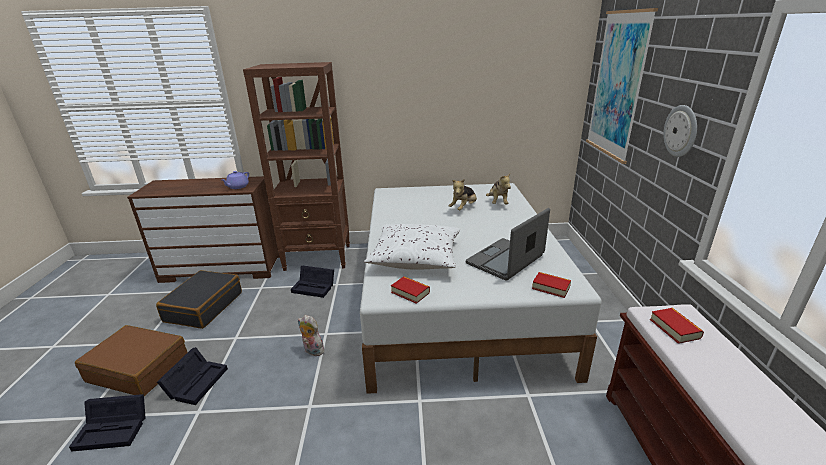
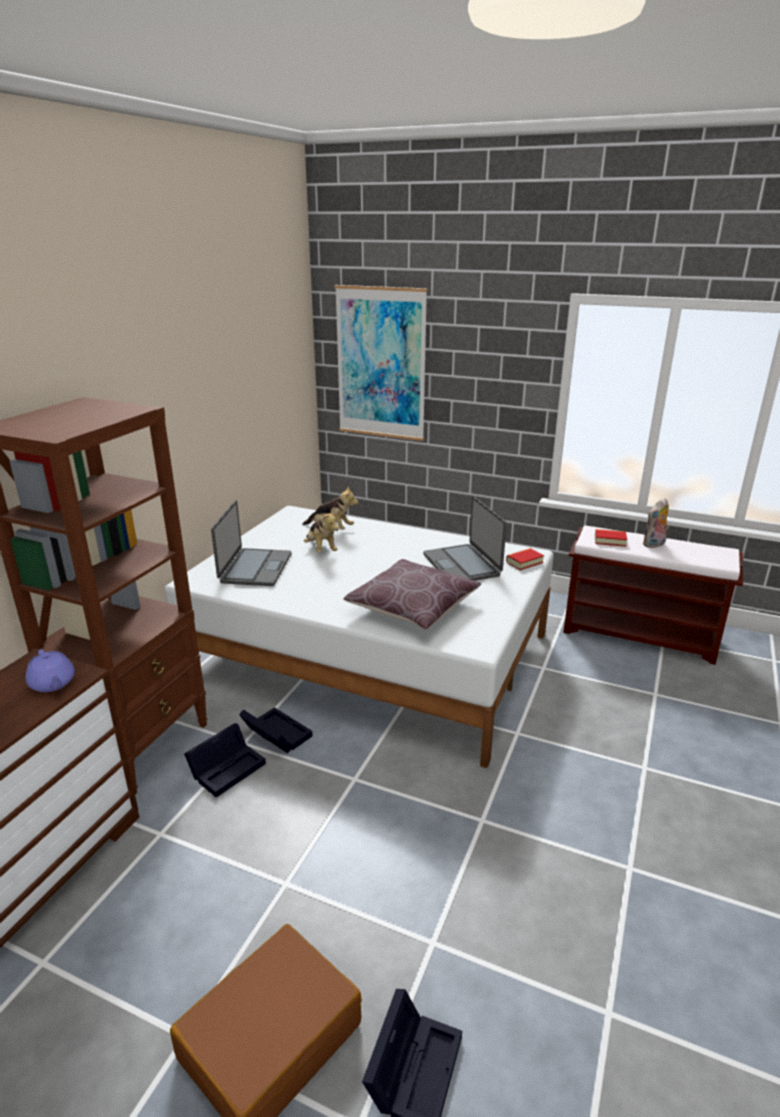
camera: 65 degrees left, 0 degrees up
black suitcase [156,270,242,329] -> none
black storage box [157,347,228,405] -> black storage box moved to [239,707,313,753]
plush toy [298,315,324,356] -> plush toy moved to [643,498,669,548]
white pillow [364,224,460,270] -> brown pillow [343,559,481,630]
book [391,276,430,304] -> none
wall clock [663,105,697,157] -> none
none -> laptop [211,500,292,586]

